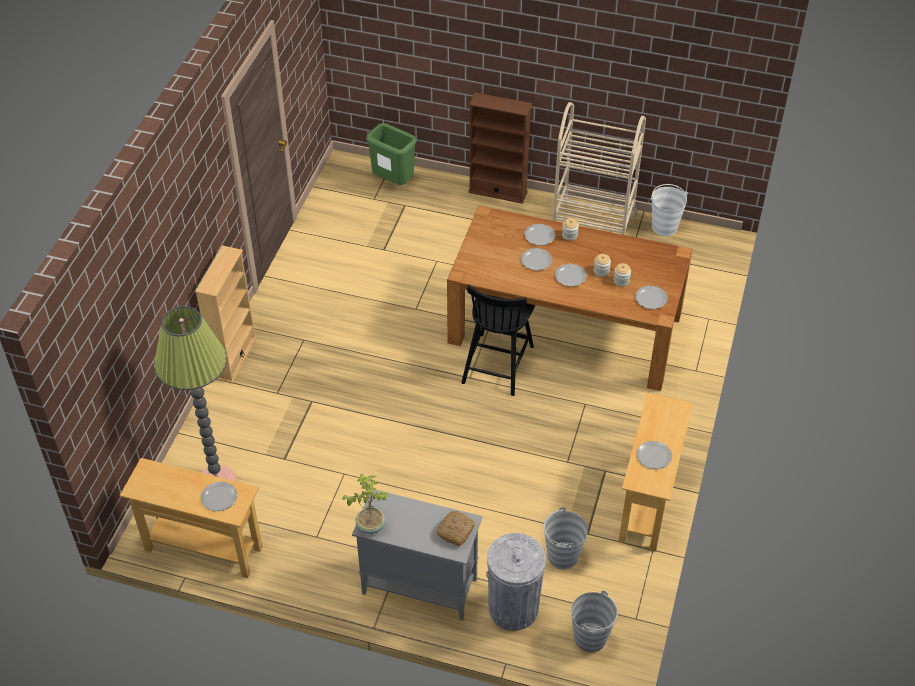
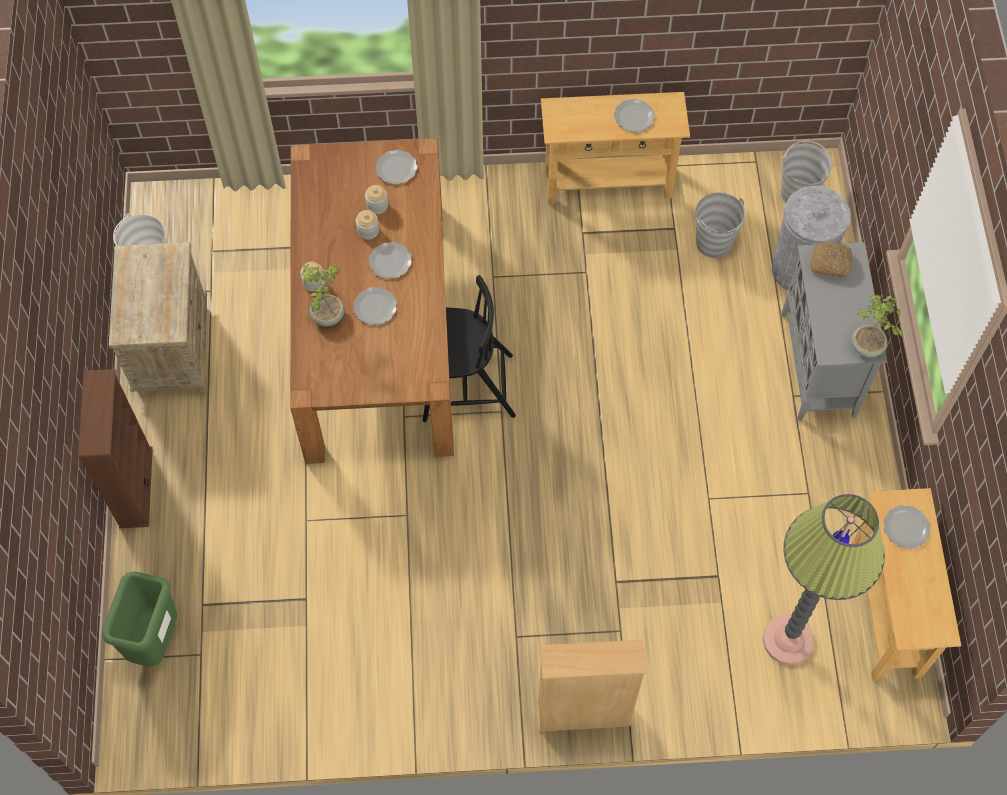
camera: 110 degrees left, 15 degrees up
plate [524,224,555,245] -> potted plant [301,264,344,327]
beige cart [552,102,646,235] -> beige nightstand [109,242,207,396]

